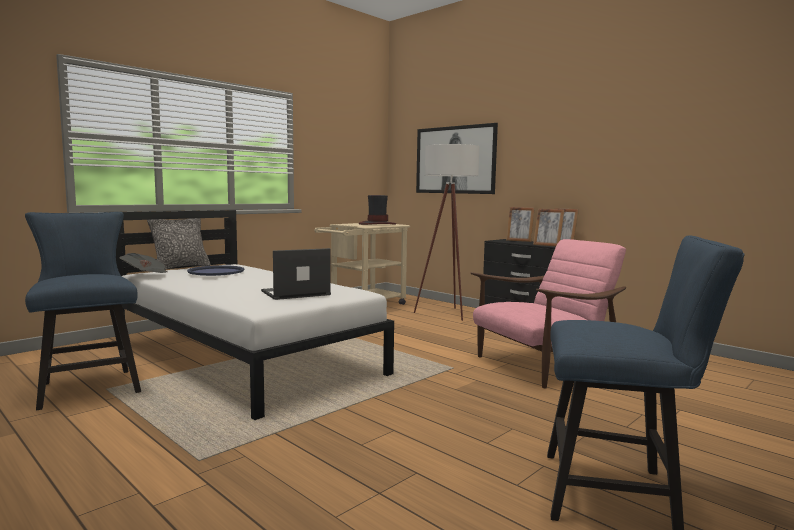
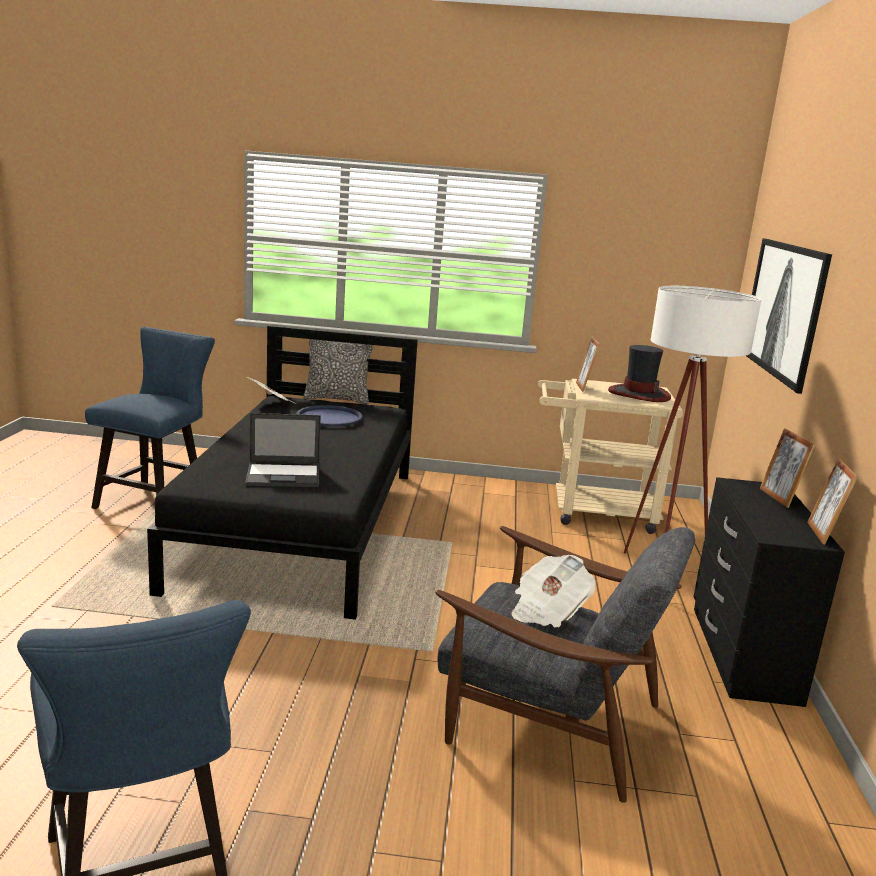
camera: 50 degrees right, 10 degrees up
white bed [116,210,394,420] -> black bed [147,325,418,620]
laptop [261,248,331,300] -> laptop turned 150 degrees clockwise [245,413,321,487]
pink armchair [471,239,626,388] -> grey armchair [435,526,695,803]
picture frame [533,209,564,247] -> picture frame moved to [576,337,600,392]
none -> newspaper [511,555,596,627]

